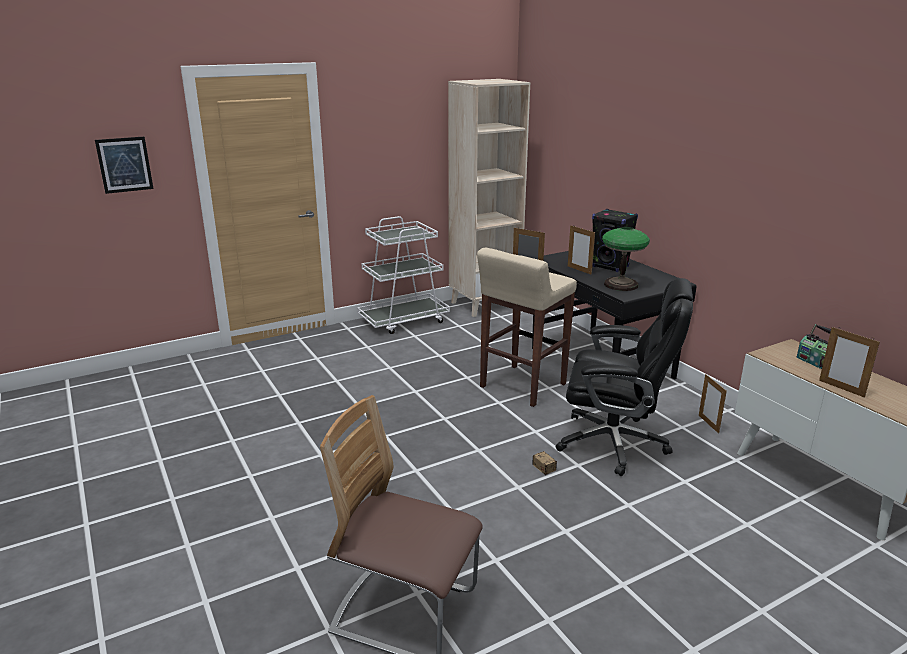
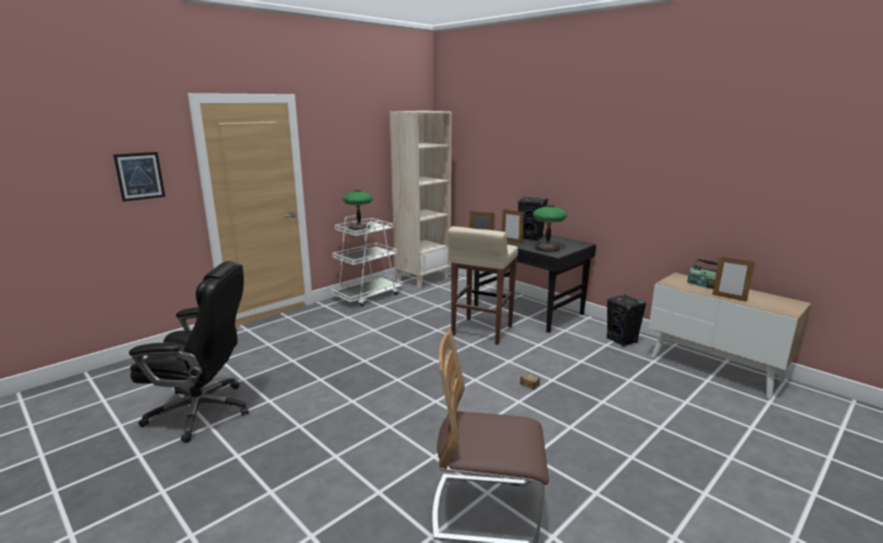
camera: 15 degrees left, 5 degrees down
black office chair [556,278,693,476] -> black office chair moved to [129,261,249,443]
picture frame [699,374,727,434] -> black speaker [607,294,646,347]
none -> table lamp [343,190,373,231]

